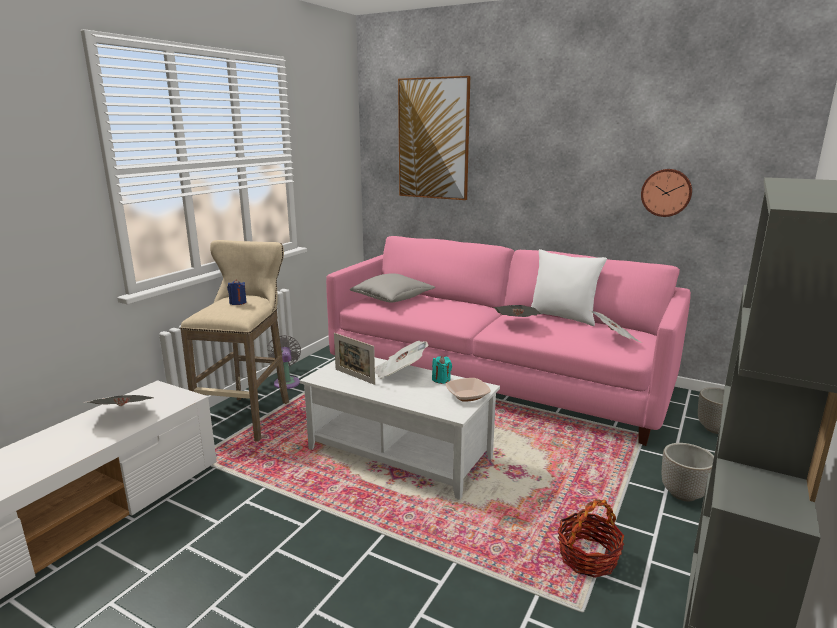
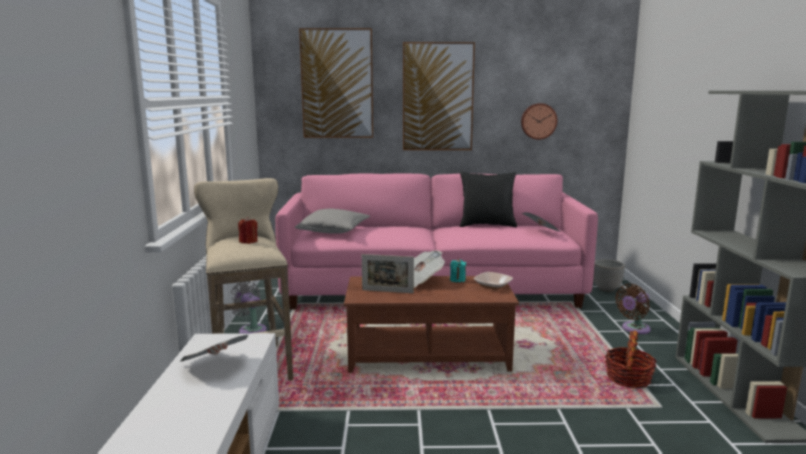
camera: 30 degrees left, 5 degrees down
blue candle [227,279,247,305] -> red candle [238,217,258,244]
white coffee table [300,358,500,500] -> brown coffee table [344,276,519,373]
newspaper [493,305,541,317] -> none
white pillow [531,249,607,326] -> black pillow [460,171,517,227]
planter [662,443,714,502] -> brown fan [615,284,651,334]
none -> picture [403,42,475,150]

